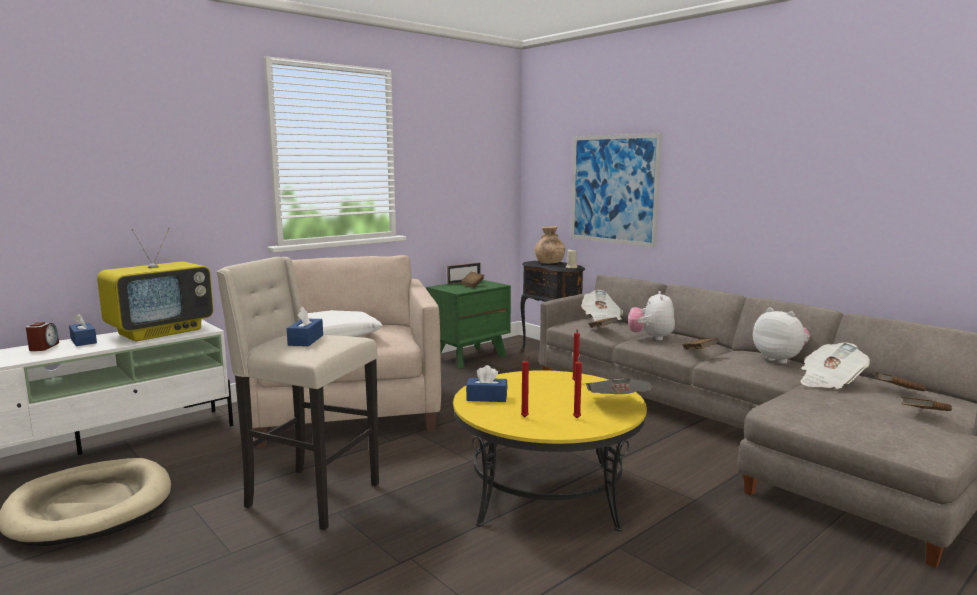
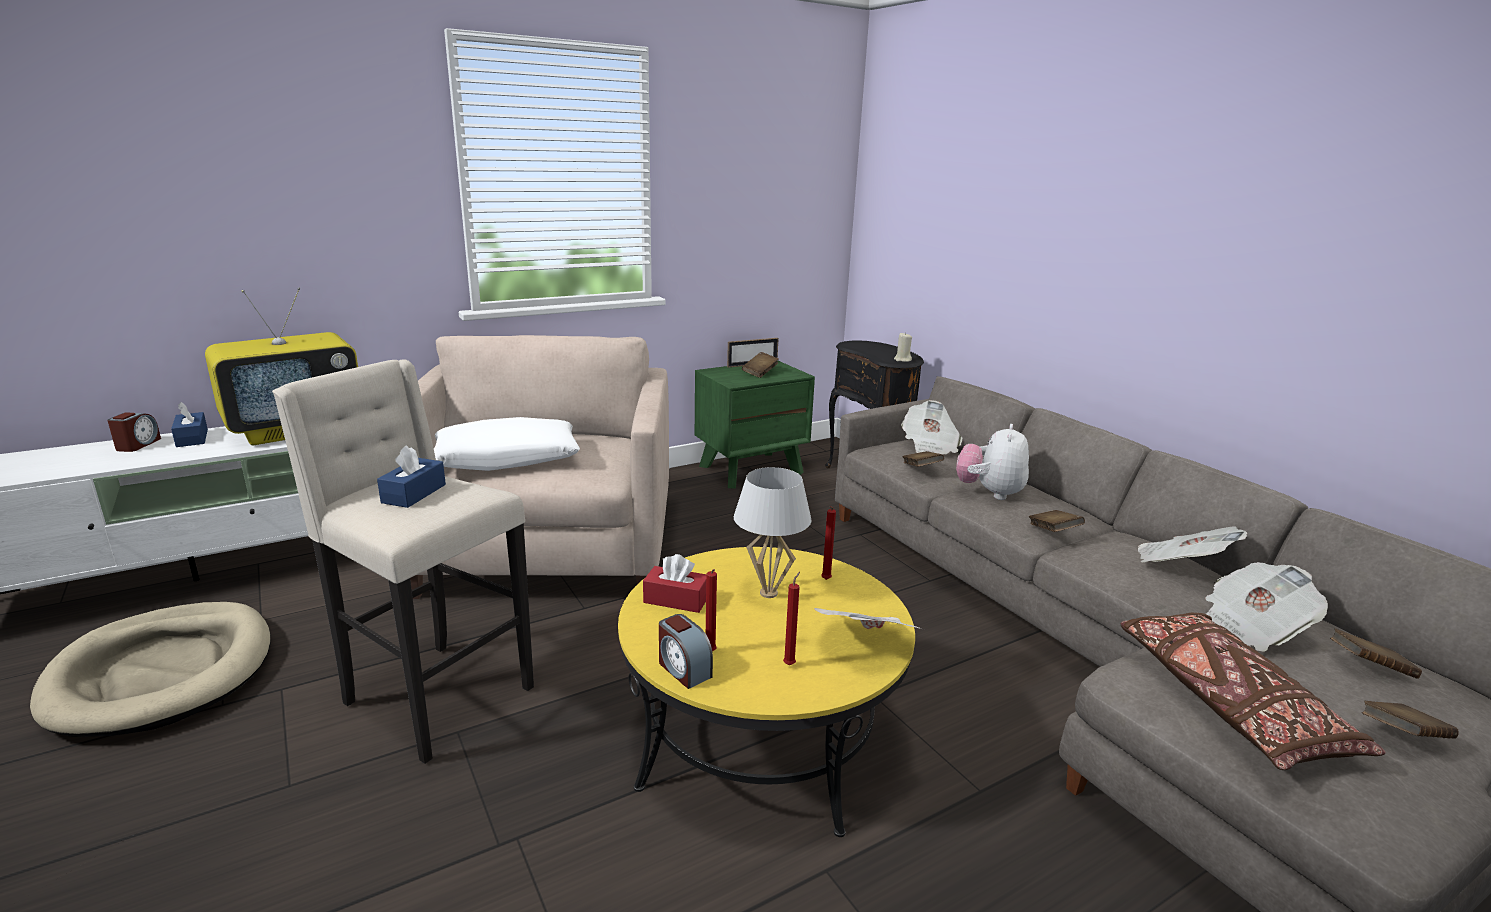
camera: 10 degrees right, 10 degrees up
blue tissue box [466,365,508,402] -> red tissue box [643,554,706,613]
brown vase [535,226,565,264] -> none
picture [571,133,662,247] -> none
plush toy [753,308,810,364] -> newspaper [1138,526,1247,562]
none -> alarm clock [659,614,713,689]
none -> white table lamp [734,467,811,598]
none -> brown pillow [1121,613,1386,770]

